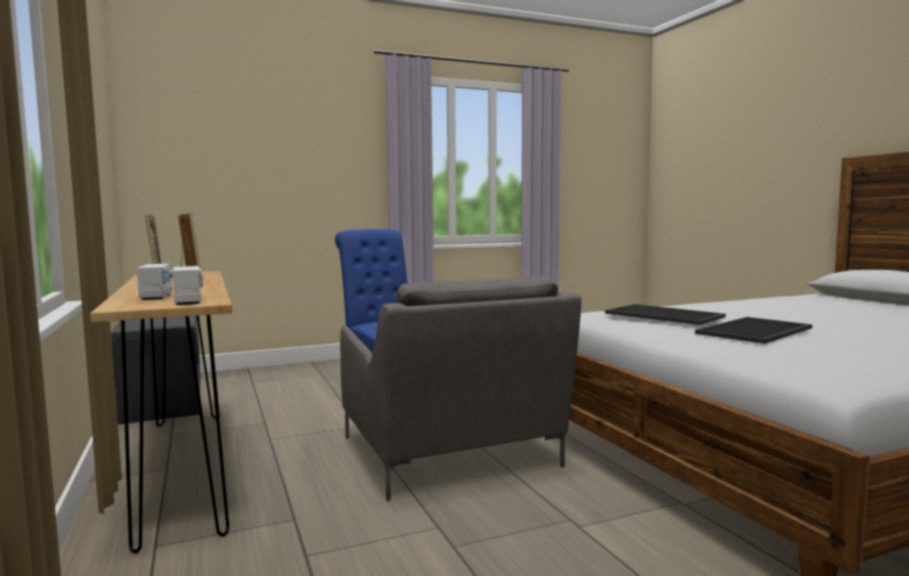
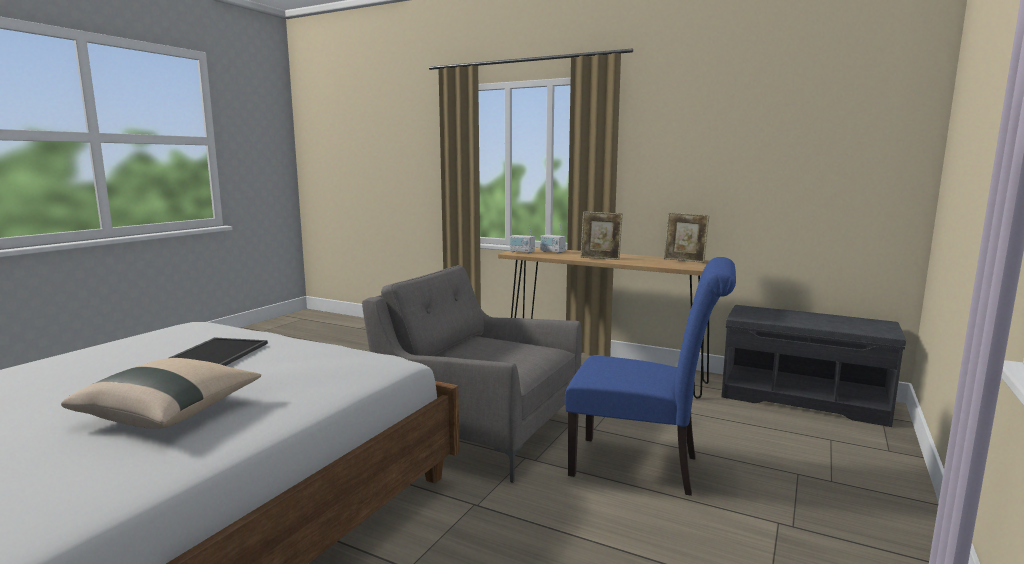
camera: 140 degrees right, 5 degrees up
tray [605,304,726,325] -> none
none -> beige pillow [61,358,261,429]

